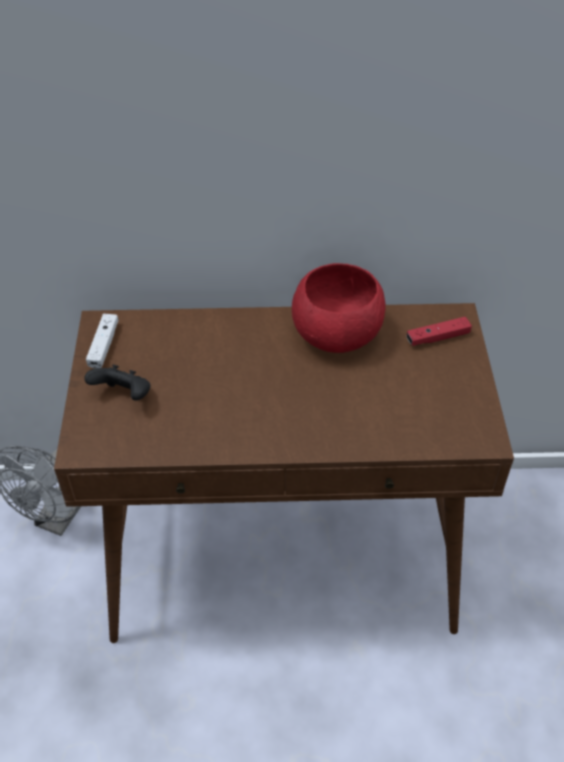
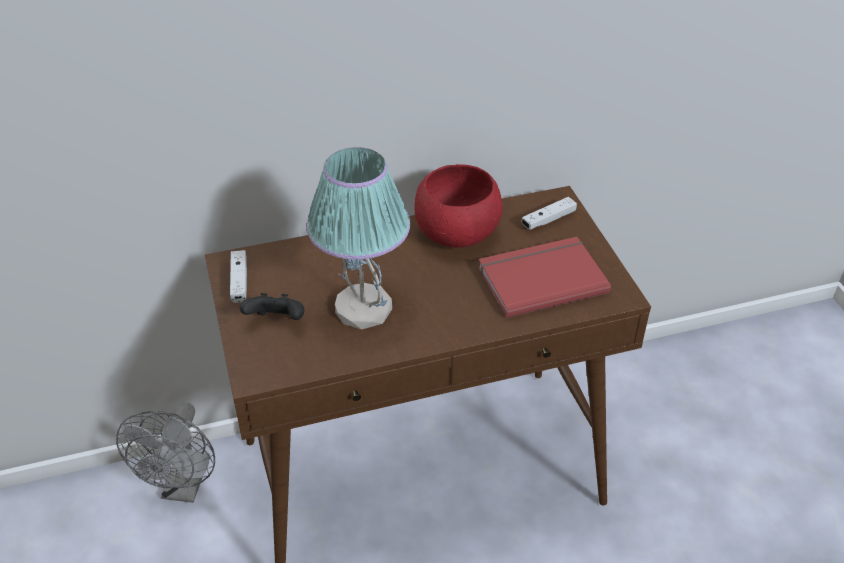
camera: 15 degrees left, 5 degrees down
red game controller [407,317,472,346] -> white game controller [522,197,577,230]
none -> table lamp [306,147,410,329]
none -> red book [478,237,611,318]

